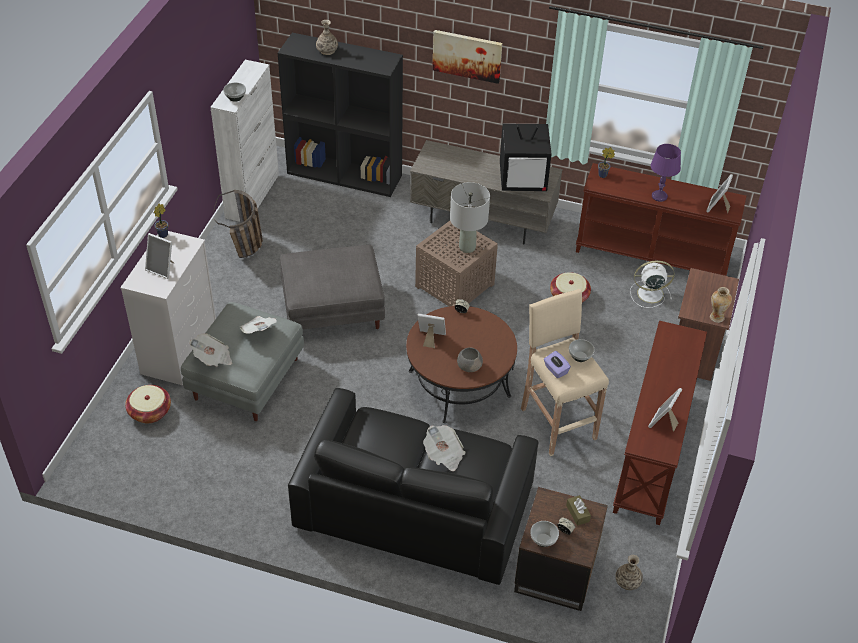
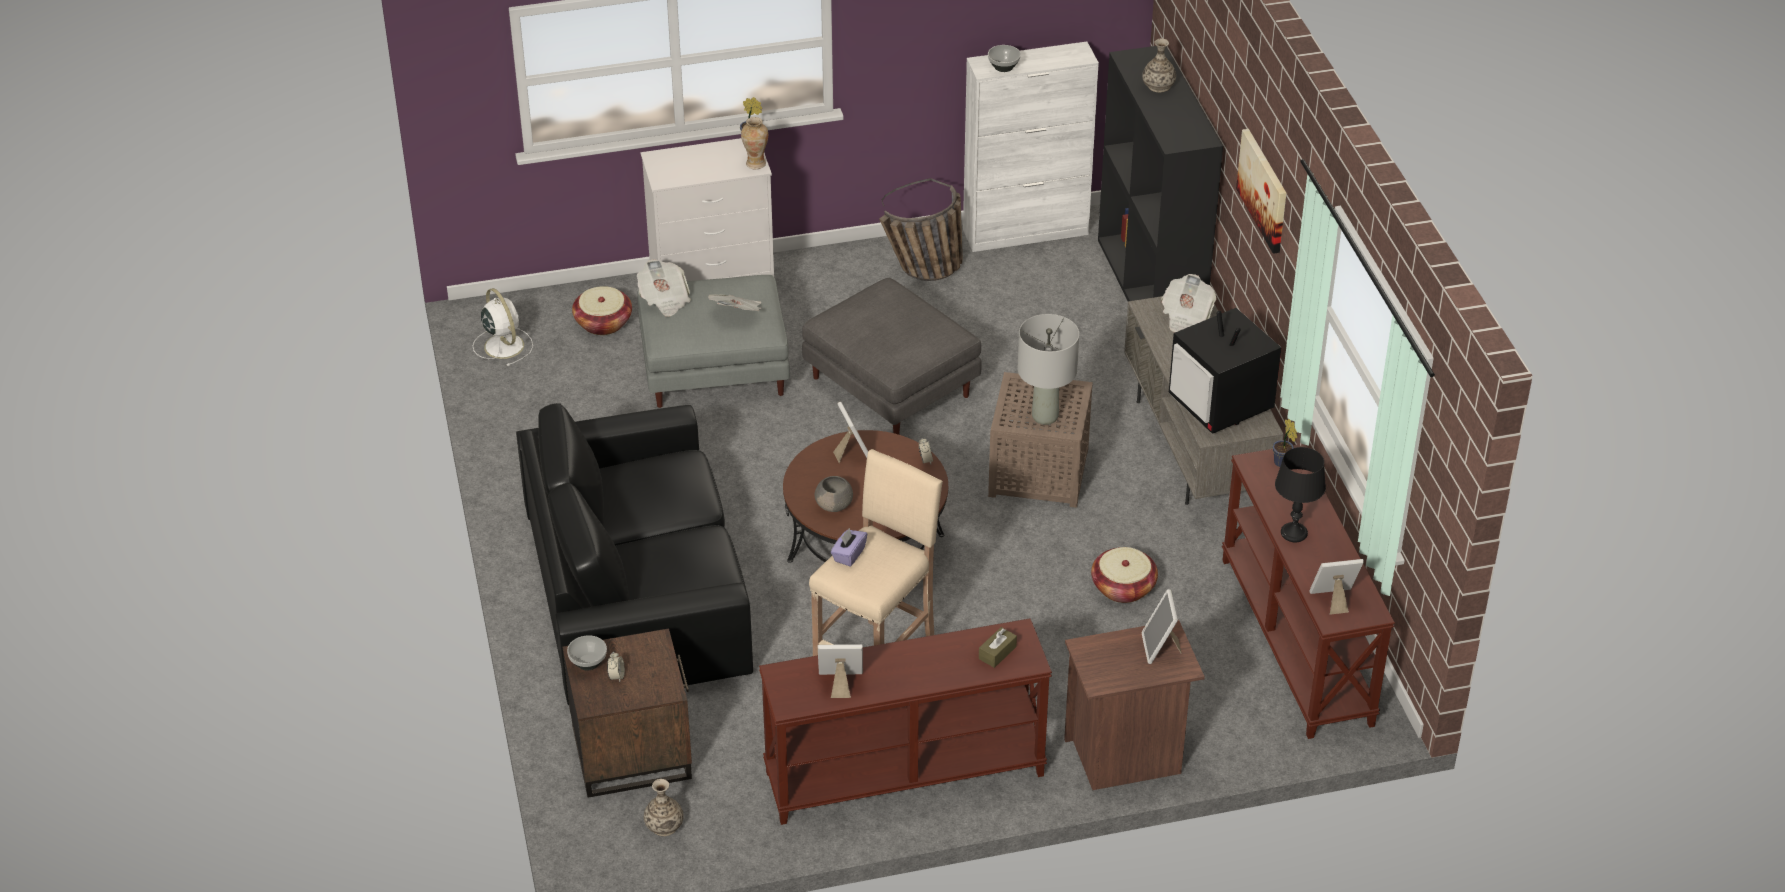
camera: 60 degrees right, 5 degrees down
picture frame [145,233,174,279] -> picture frame moved to [1141,589,1182,664]
newspaper [423,425,466,471] -> newspaper moved to [1161,274,1216,332]
brown tissue box [566,495,591,526] -> brown tissue box moved to [979,627,1017,668]
bowl [569,339,595,362] -> none
white fan [630,261,674,308] -> white fan moved to [473,288,533,366]
purple table lamp [651,144,681,202] -> black table lamp [1275,447,1326,542]
vase [710,287,732,323] -> vase moved to [741,117,768,170]

